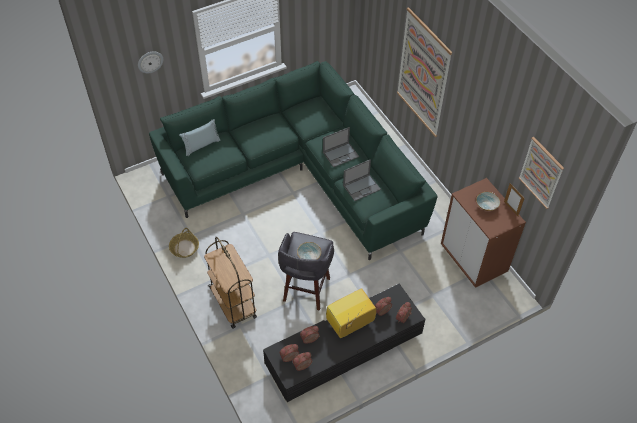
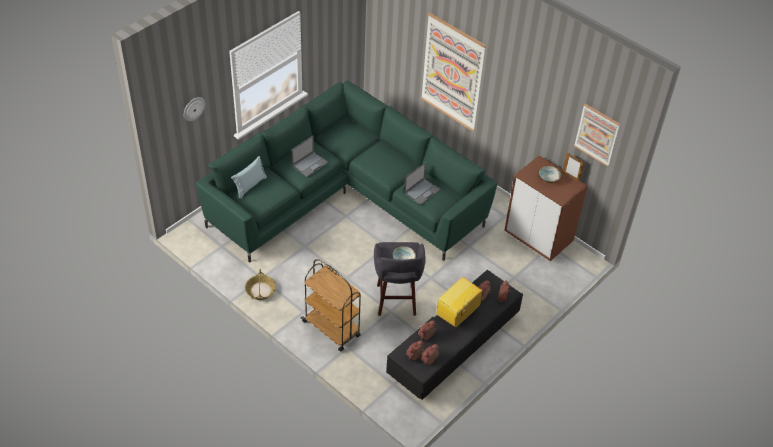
camera: 20 degrees left, 5 degrees down
laptop [323,127,359,167] -> laptop moved to [291,135,329,177]

